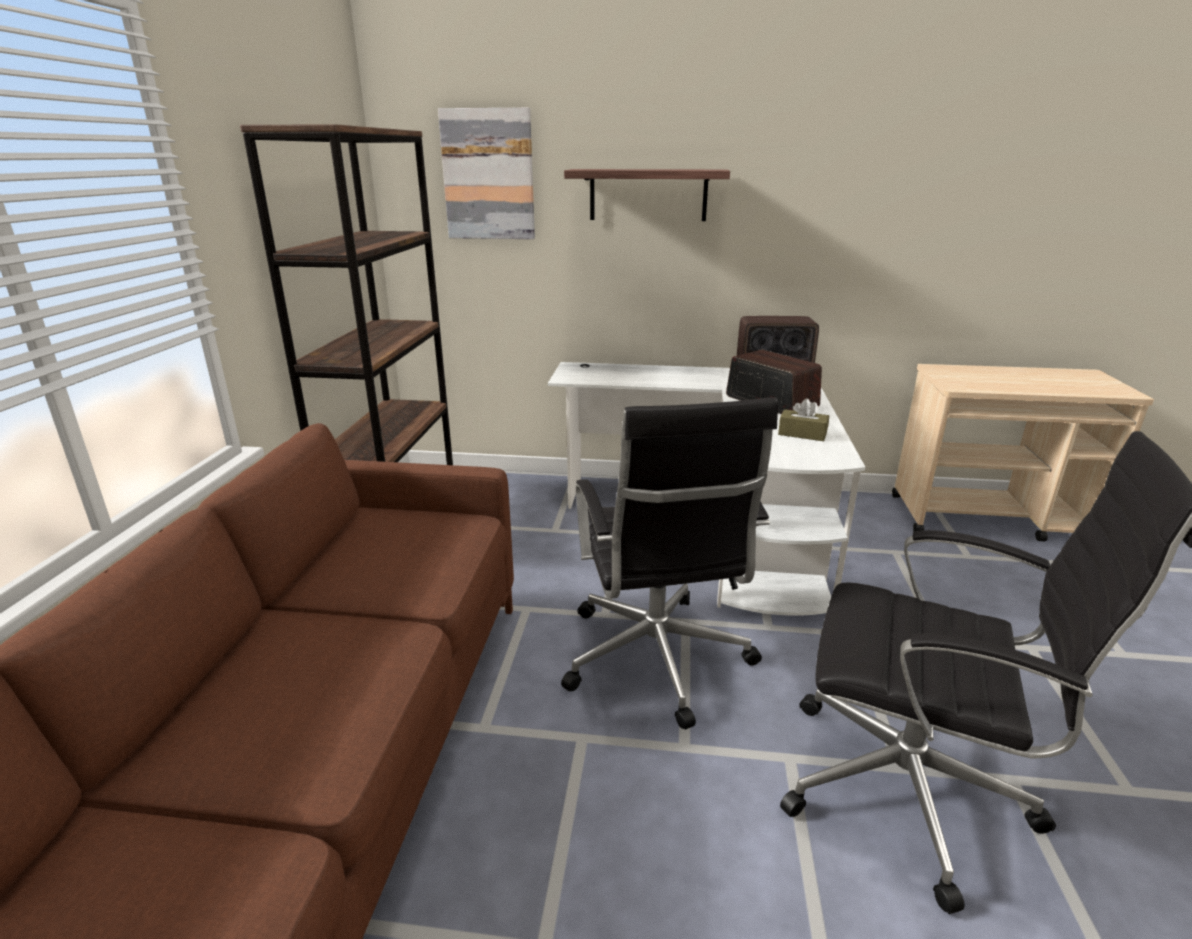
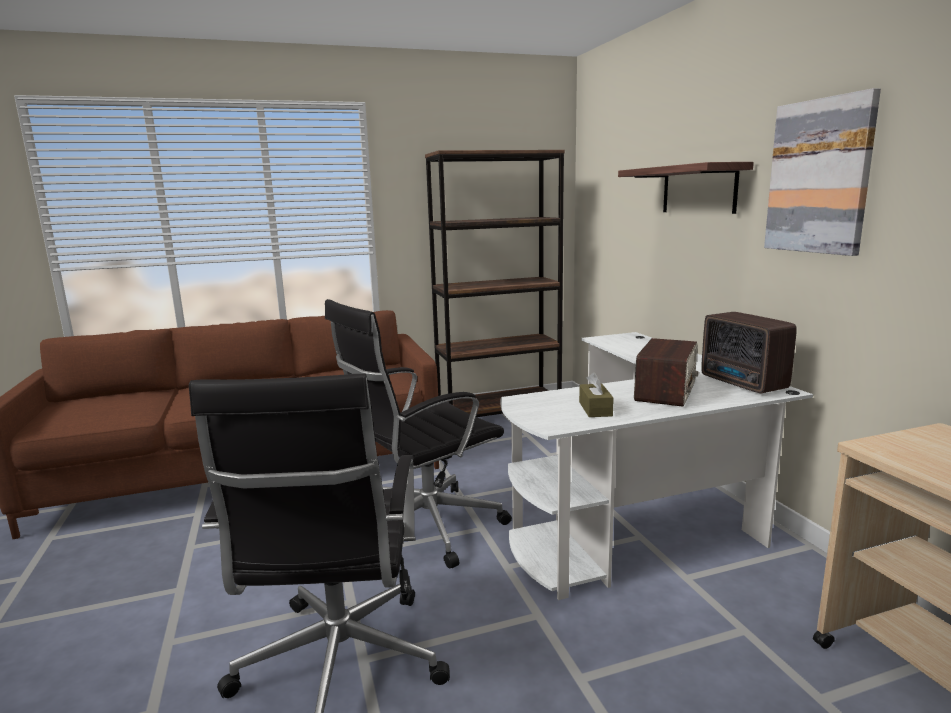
camera: 65 degrees right, 10 degrees down
picture [438,108,535,239] -> picture moved to [764,88,881,256]

